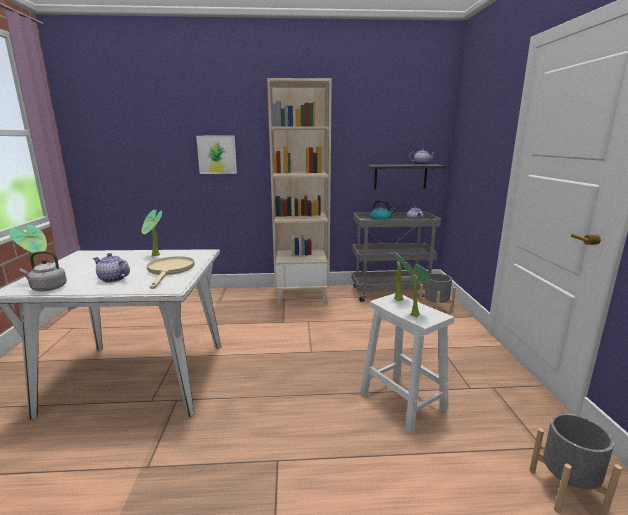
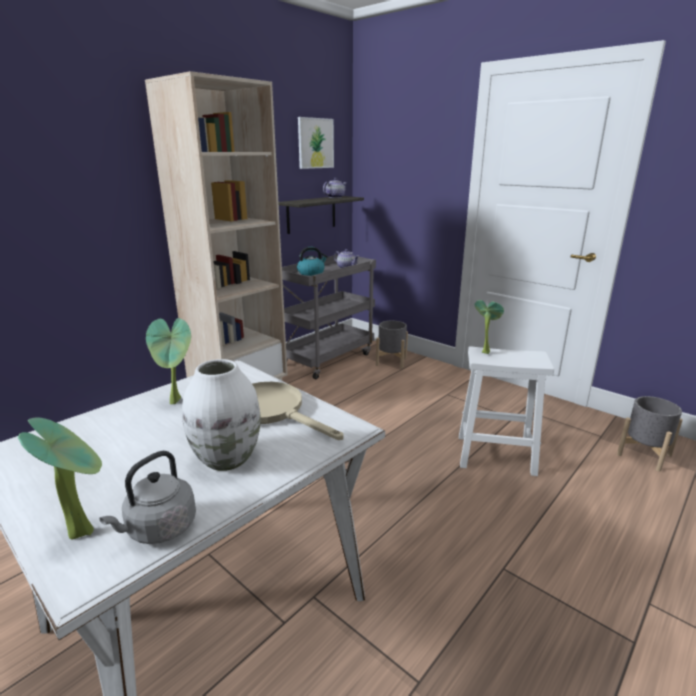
camera: 45 degrees left, 5 degrees up
teapot [93,253,130,283] -> white vase [182,359,261,471]
picture [196,136,237,174] -> picture moved to [298,117,334,169]
potted plant [403,262,431,317] -> none

